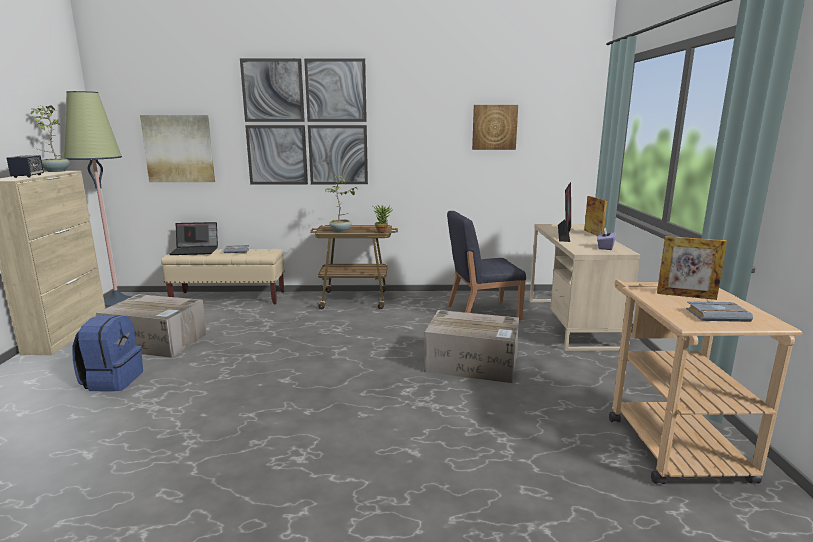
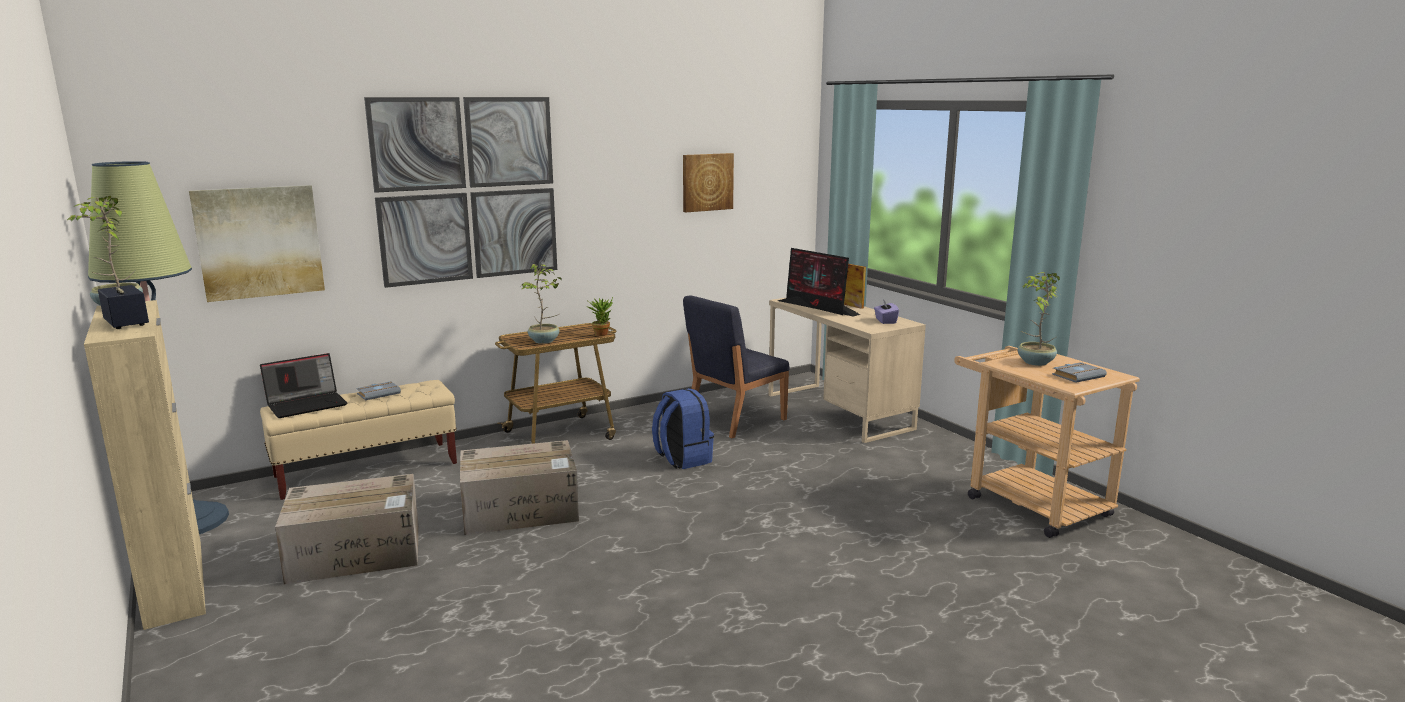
camera: 30 degrees left, 0 degrees up
blue backpack [72,315,143,392] -> blue backpack moved to [652,388,714,469]
cardboard box [424,310,519,383] -> cardboard box moved to [460,440,579,535]
monitor [558,182,571,242] -> monitor turned 150 degrees clockwise [778,248,861,317]
picture frame [657,236,727,300] -> potted plant [1018,272,1060,366]

